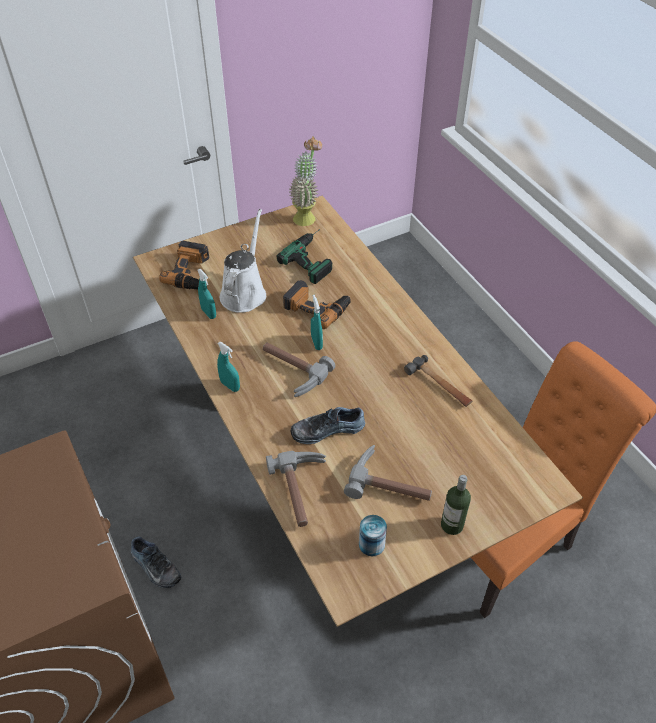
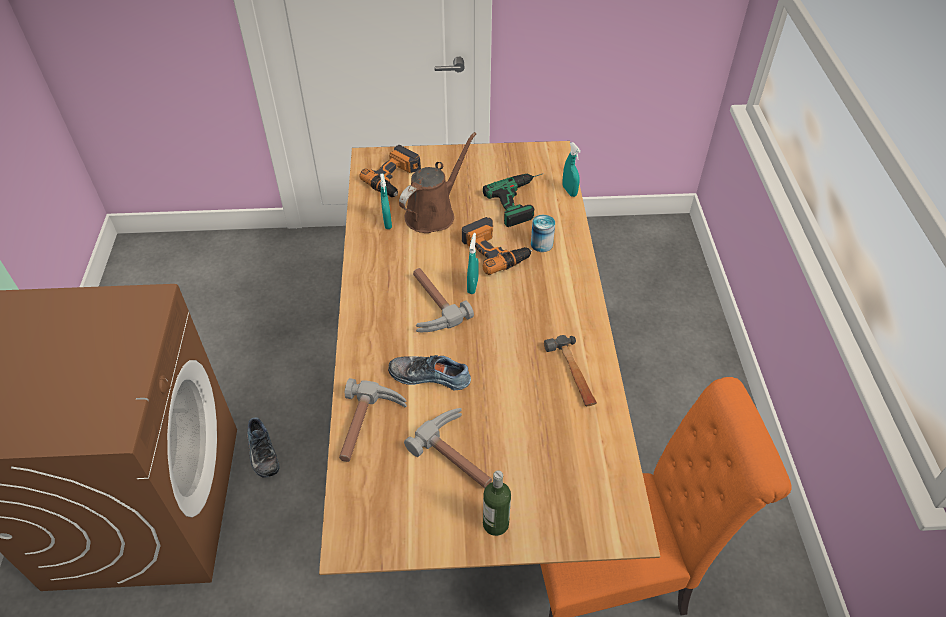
camera: 25 degrees right, 0 degrees up
turquoise spray bottle [217,342,240,392] -> turquoise spray bottle moved to [562,142,581,197]
white watering can [220,209,266,313] -> brown watering can [399,132,477,233]
potted plant [290,136,322,226] -> none
can [359,515,387,556] -> can moved to [531,215,555,252]

